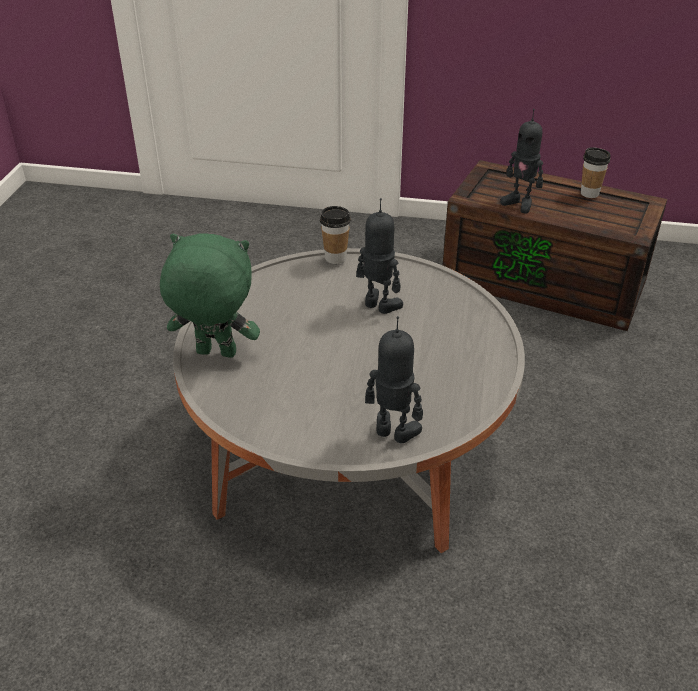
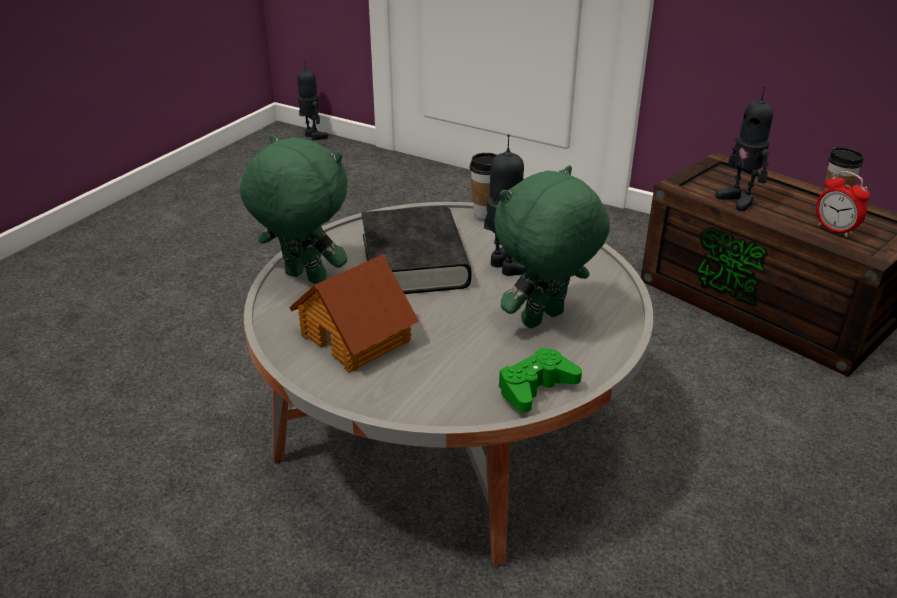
camera: 20 degrees right, 5 degrees down
toy robot [365,316,423,443] -> toy robot moved to [298,60,328,140]
none -> toy house [289,254,419,373]
none -> black book [361,206,471,294]
none -> green plush toy [494,165,610,329]
none -> green game controller [498,348,582,412]
none -> alarm clock [816,171,870,237]

